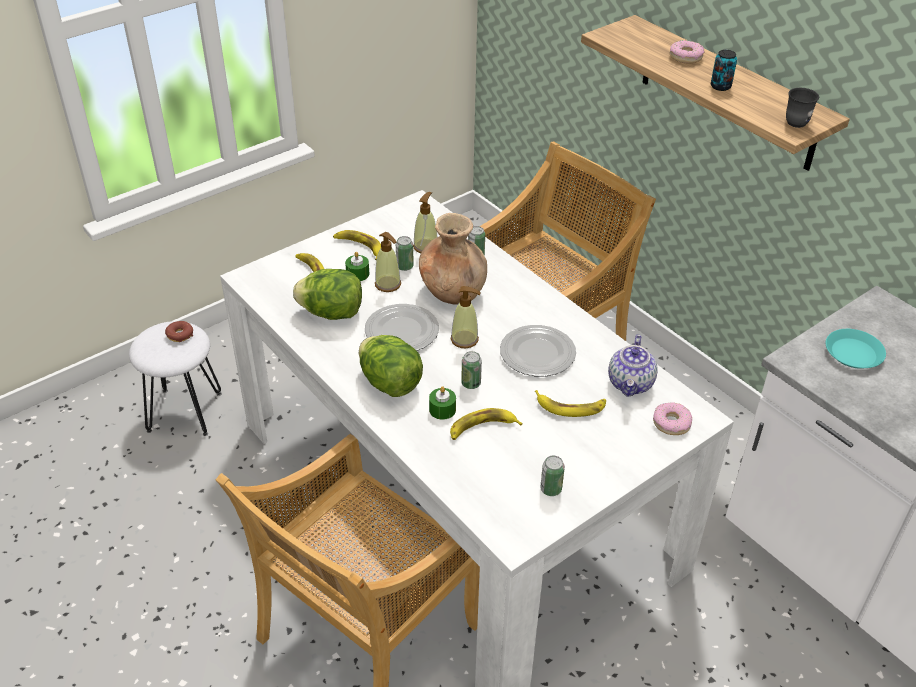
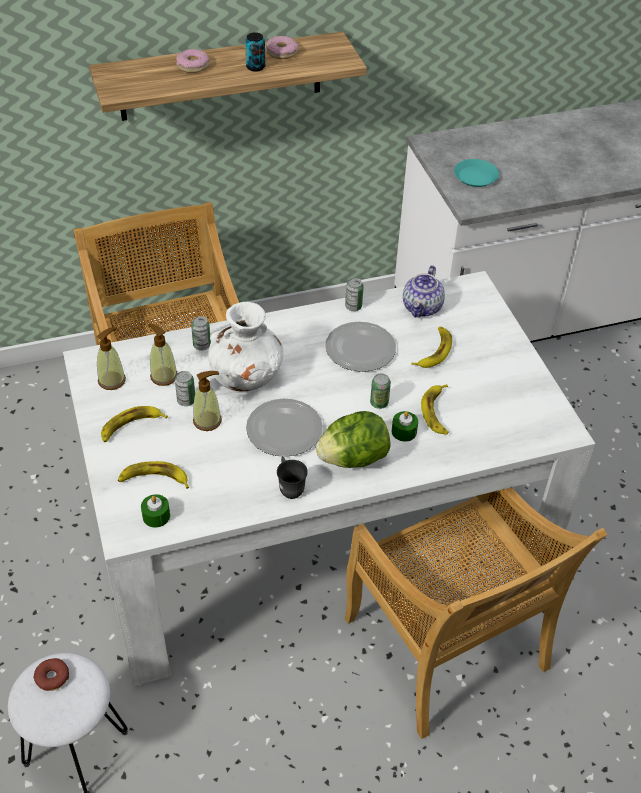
camera: 70 degrees left, 5 degrees up
lettuce [293,269,362,320] -> none
green candle [345,252,369,281] -> green candle moved to [141,494,170,528]
brown vase [419,213,487,305] -> white vase [208,302,283,391]
soap dispenser [451,286,481,348] -> soap dispenser moved to [97,327,126,390]
can [540,456,565,496] -> can moved to [345,278,364,311]
teapot [608,334,658,397] -> teapot turned 75 degrees clockwise [403,265,445,317]
donut [653,402,692,435] -> donut moved to [266,36,298,59]
grey mug [786,88,819,128] -> grey mug moved to [277,457,307,499]

